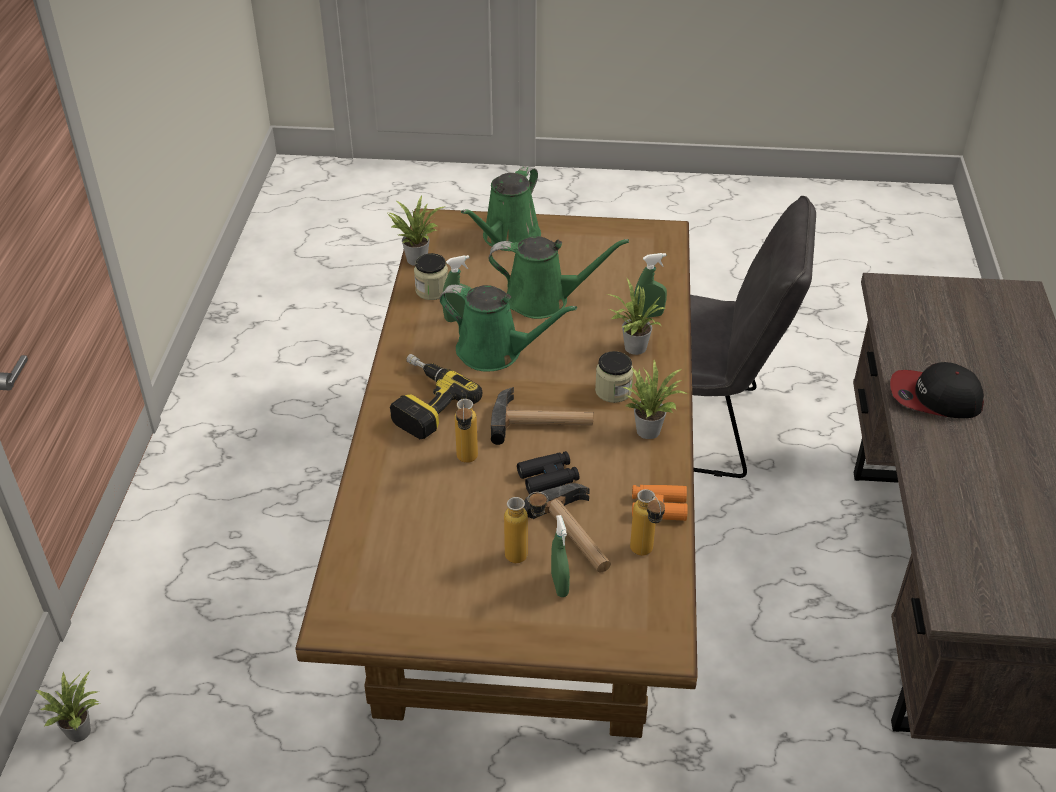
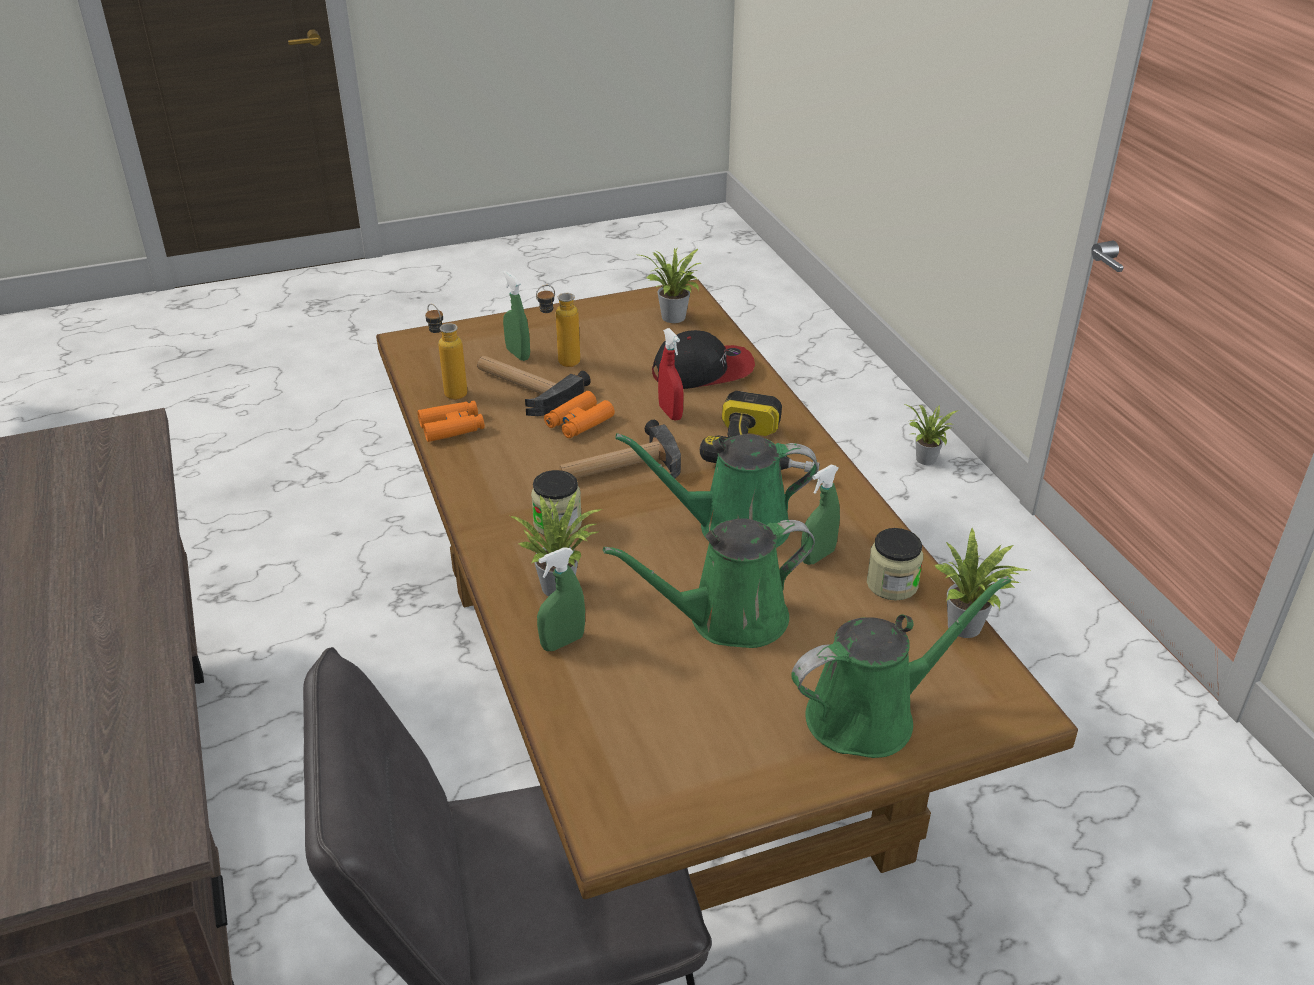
camera: 155 degrees right, 5 degrees down
bottle [455,399,478,463] -> red spray bottle [658,328,684,421]
green watering can [461,166,541,251] -> green watering can turned 60 degrees clockwise [791,576,1011,758]
black binoculars [517,451,579,495] -> orange binoculars [544,391,615,438]
potted plant [622,360,688,439] -> potted plant moved to [640,247,701,323]
cap [890,362,984,418] -> cap moved to [652,330,755,389]

